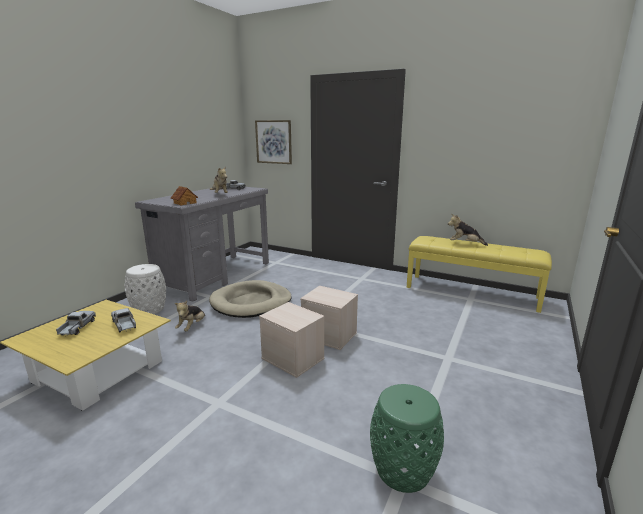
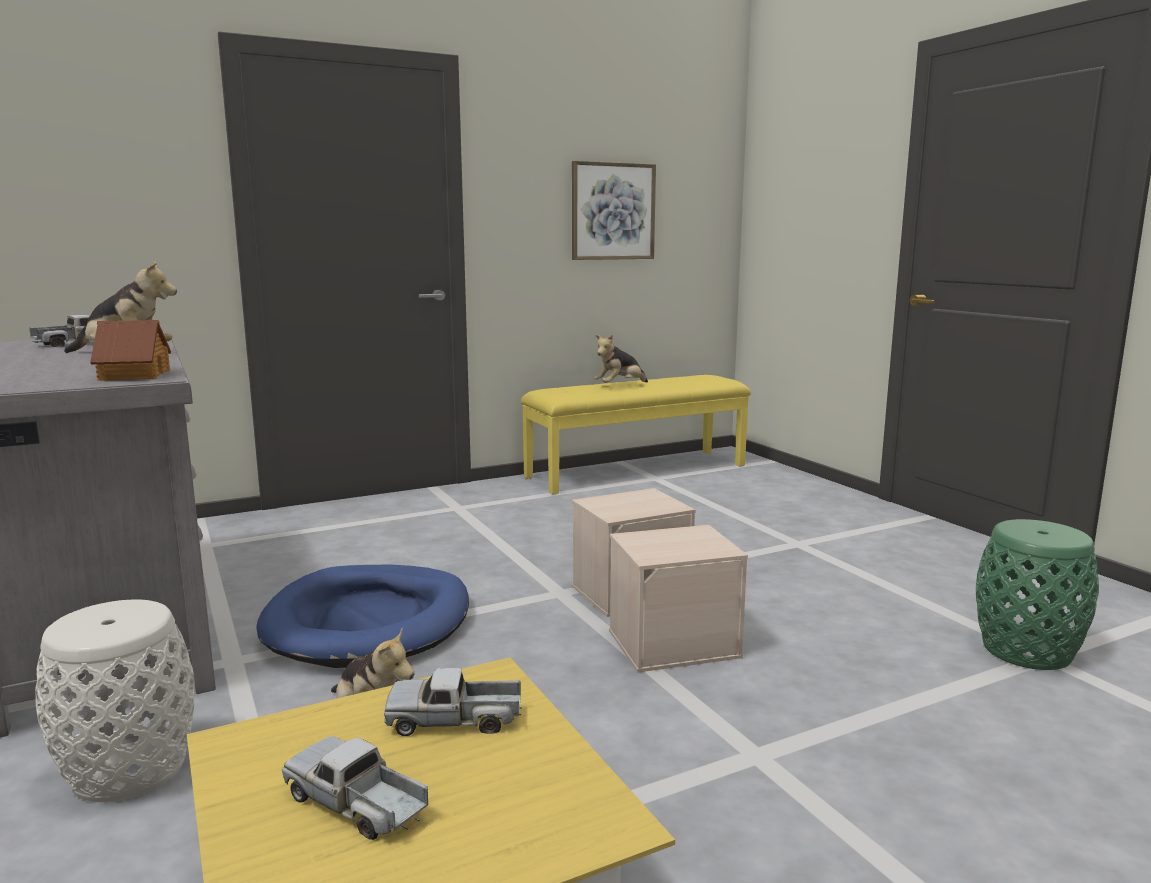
camera: 55 degrees left, 5 degrees down
beige dog bed [209,280,292,318] -> blue dog bed [256,565,469,668]
picture [255,120,292,164] -> picture moved to [572,161,656,260]

